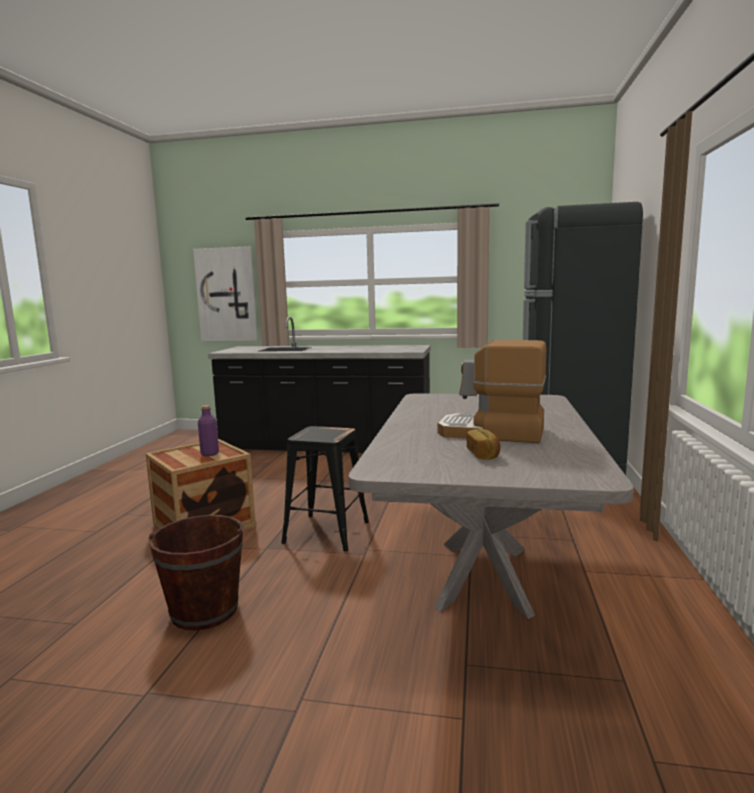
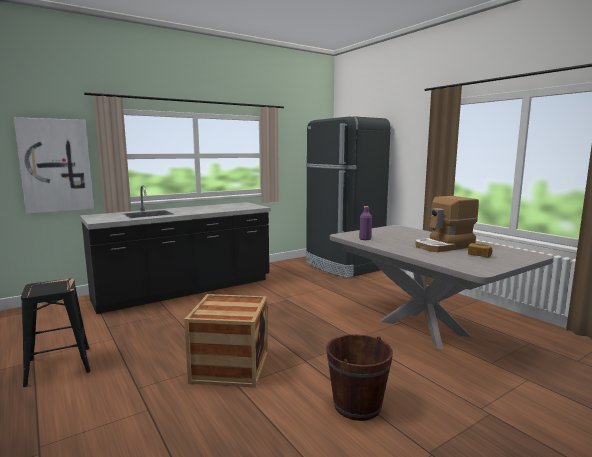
camera: 45 degrees left, 0 degrees up
purple bottle [198,405,219,456] -> purple bottle moved to [359,206,372,240]
black stool [281,426,369,551] -> black stool moved to [21,278,91,387]

